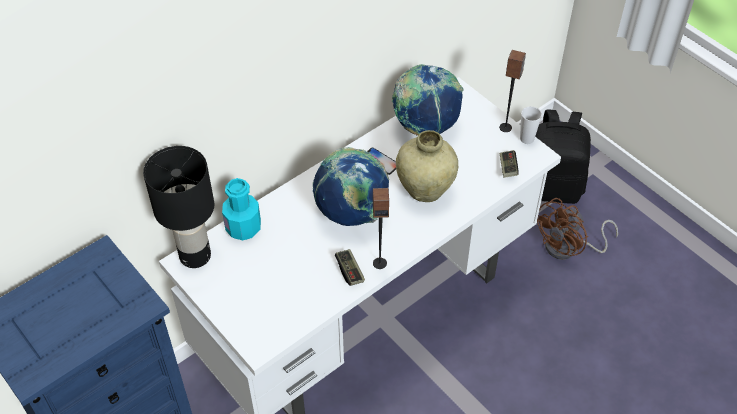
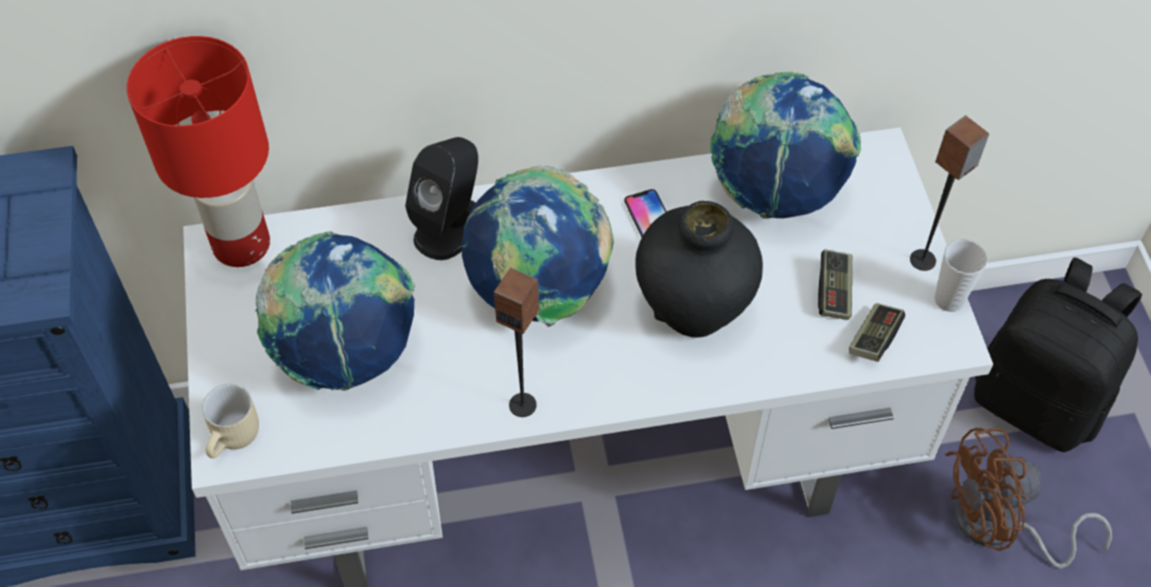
camera: 30 degrees right, 5 degrees up
black table lamp [143,146,214,268] -> red table lamp [127,36,270,267]
turquoise bottle [222,178,261,240] -> none
game controller [335,249,365,286] -> game controller moved to [818,249,852,320]
beige vase [396,130,458,202] -> black vase [635,201,763,337]
none -> beige mug [202,384,259,458]
none -> globe [255,231,415,391]
none -> black speaker [405,137,478,260]

